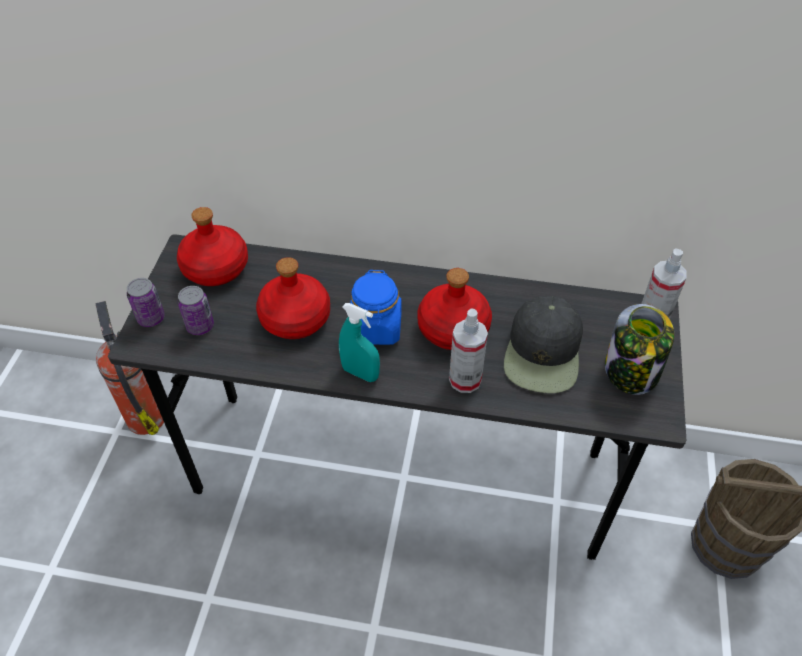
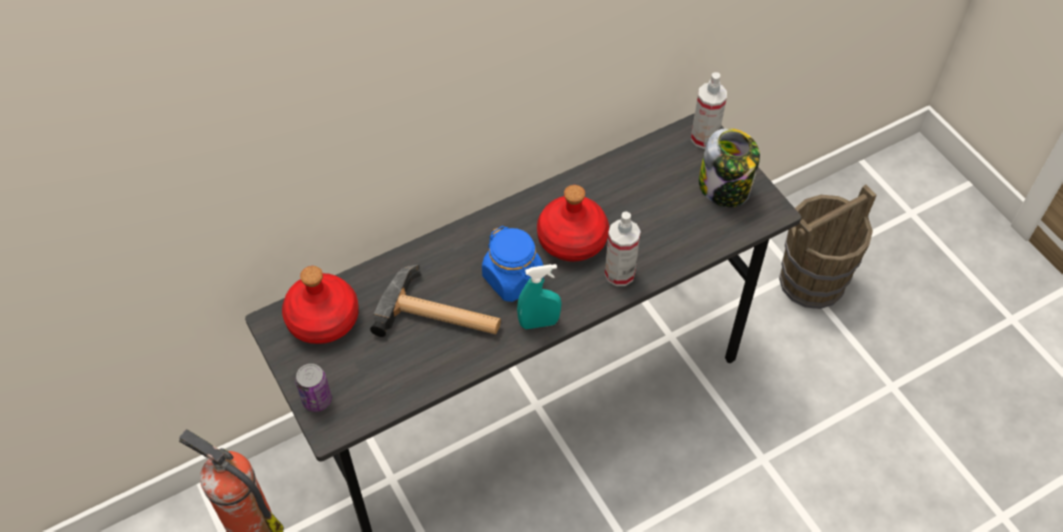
camera: 40 degrees left, 5 degrees up
can [178,286,214,335] -> none
red bottle [256,257,330,339] -> hammer [370,265,501,337]
black cap [504,296,583,393] -> none

